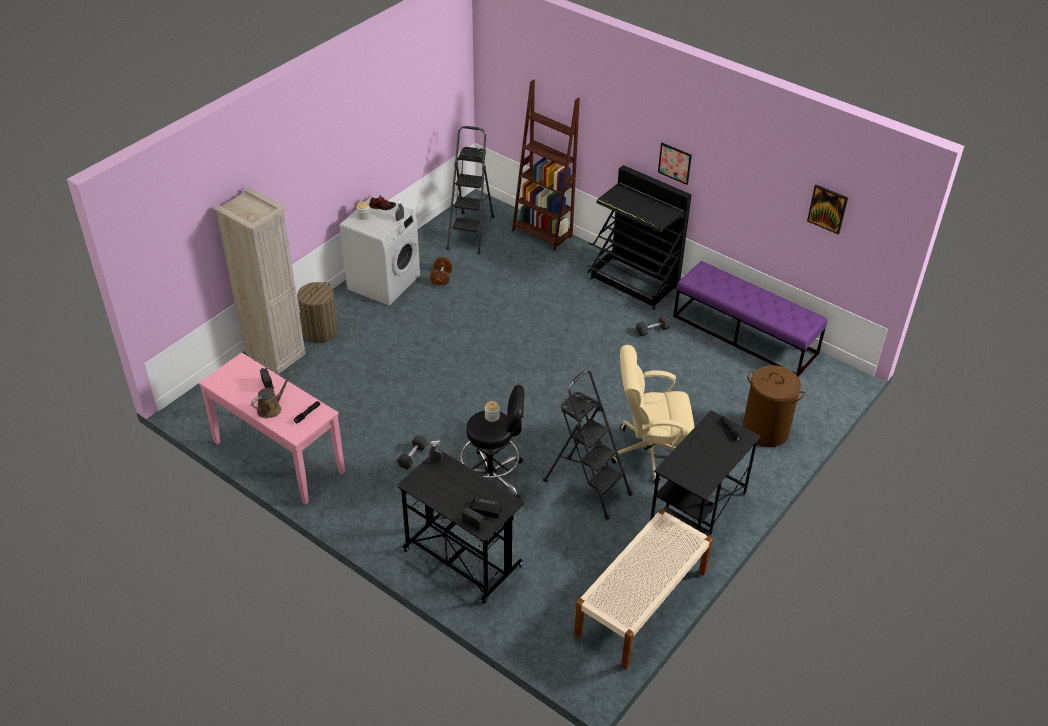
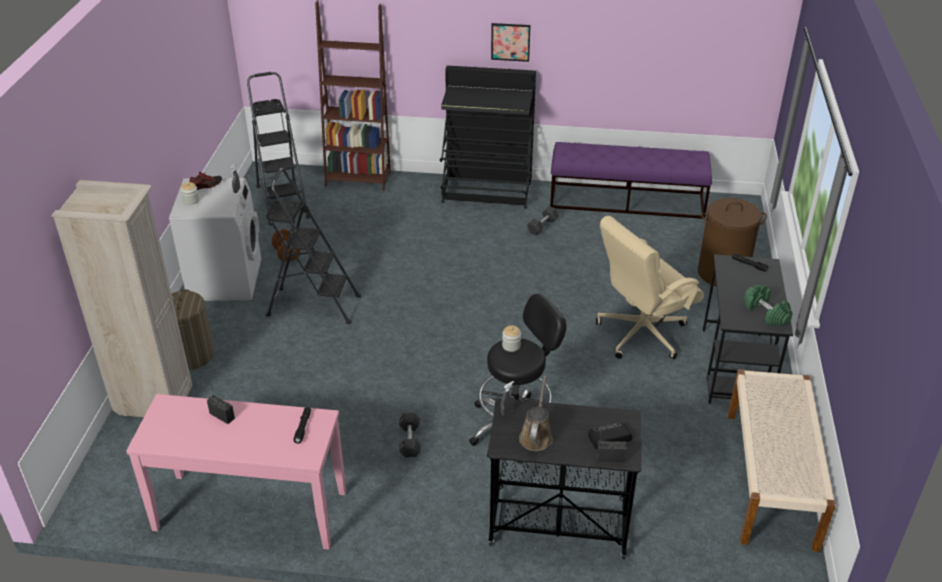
camera: 30 degrees left, 5 degrees down
brown watering can [251,371,293,418] -> brown watering can moved to [519,376,553,451]
step ladder [543,370,633,520] -> step ladder moved to [265,168,361,324]
picture [807,185,848,234] -> none
none -> green dumbbell [744,285,793,326]

